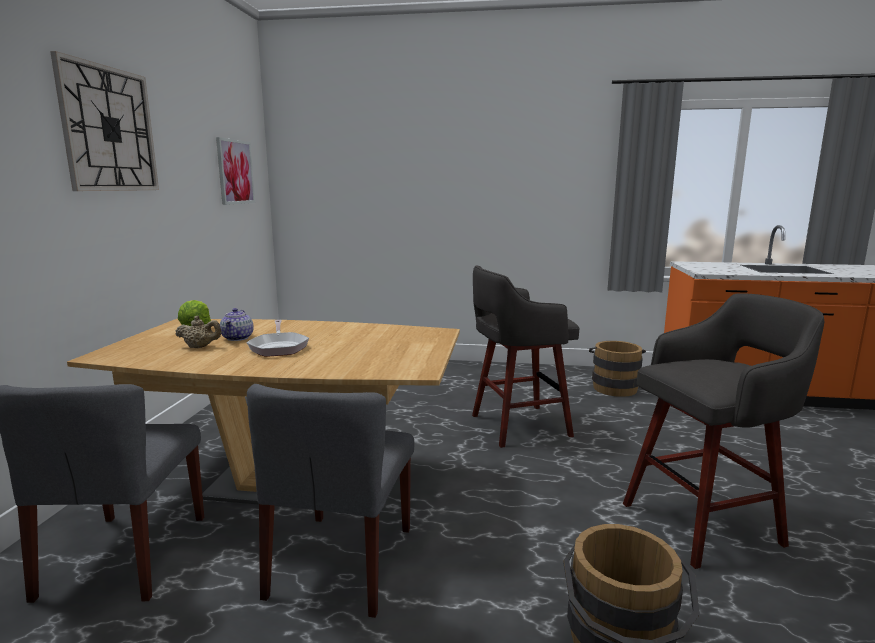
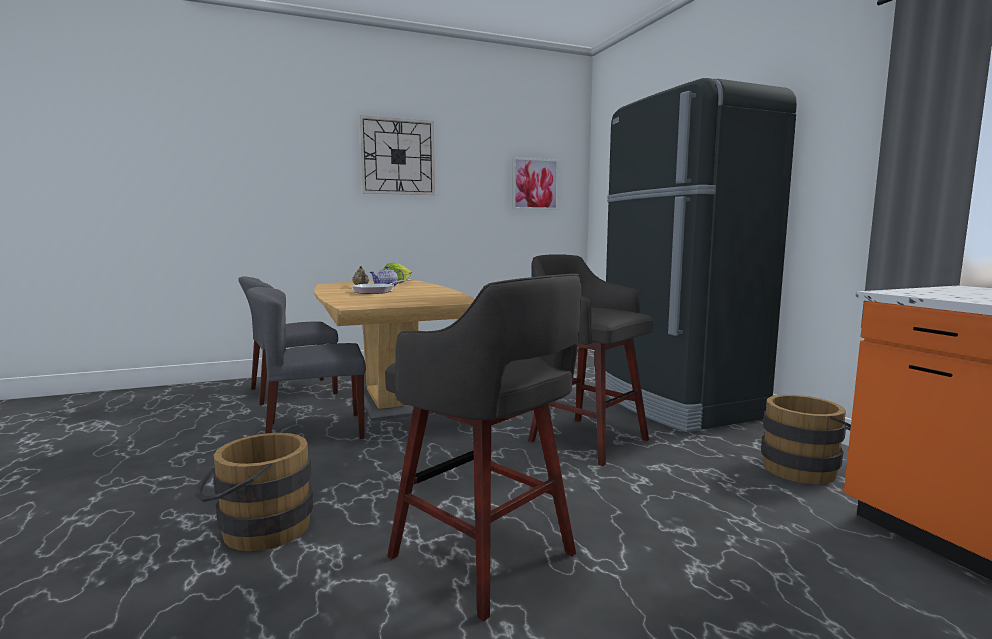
camera: 60 degrees right, 5 degrees down
none -> black fridge [605,78,797,432]

